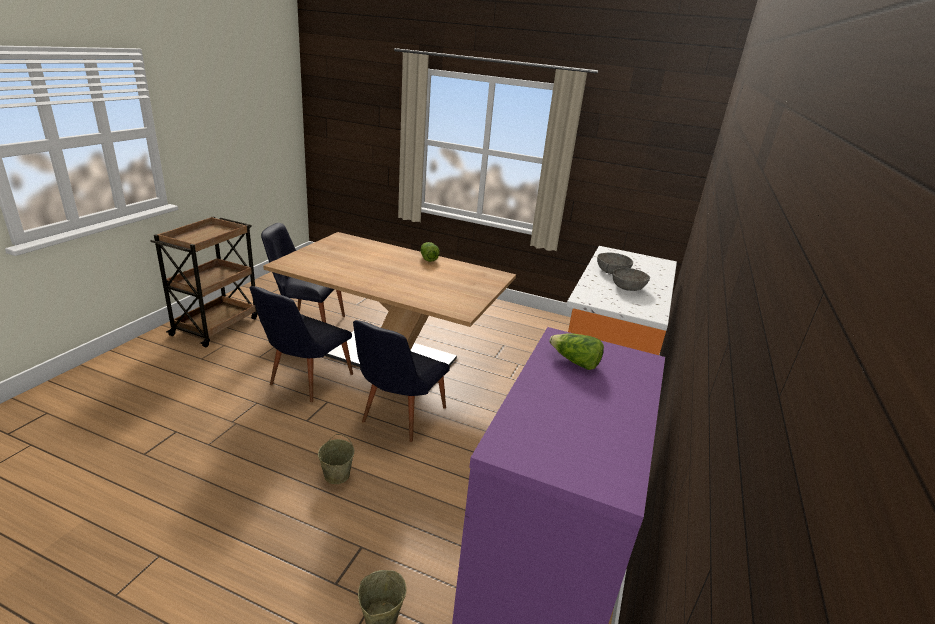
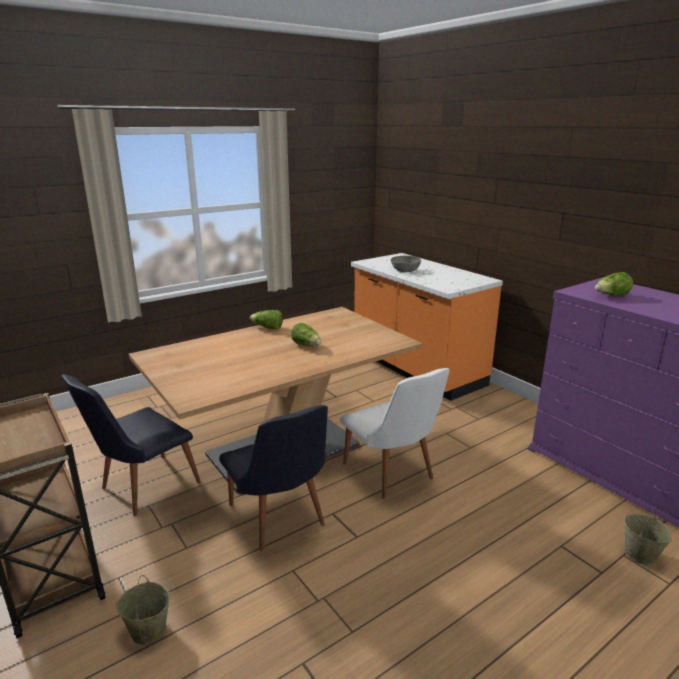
camera: 55 degrees left, 5 degrees down
beige bucket [318,434,354,484] -> beige bucket moved to [116,575,170,645]
black chair [353,320,450,442] -> white chair [340,368,450,499]
grey bowl [613,268,650,291] -> none
none -> lettuce [291,323,321,346]

